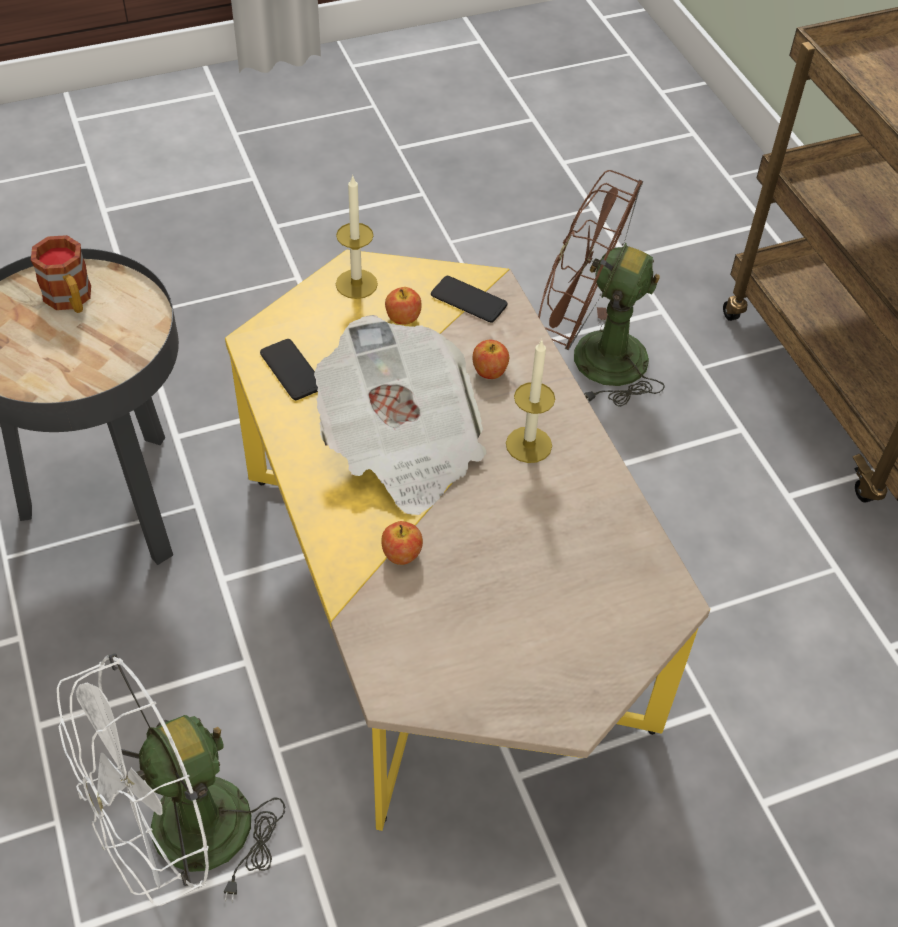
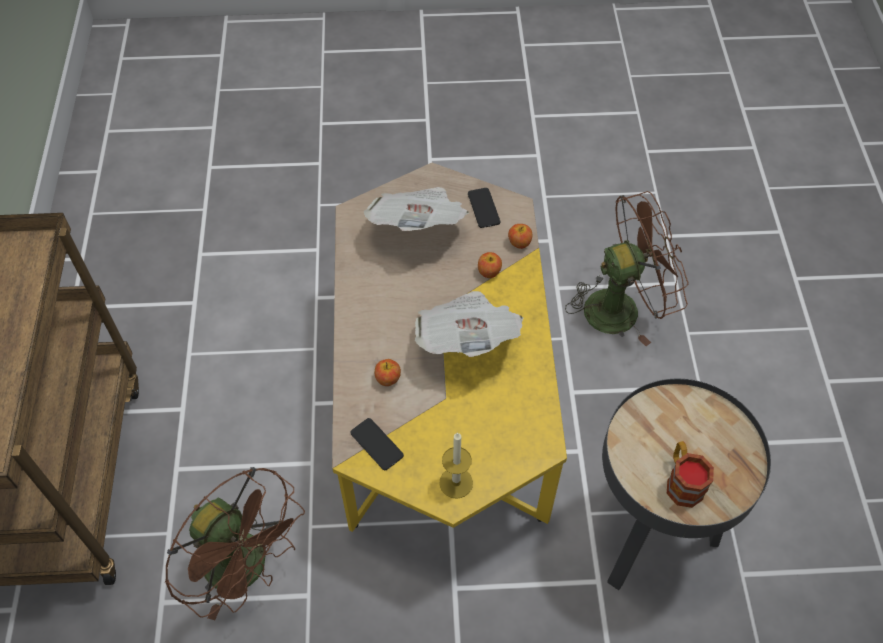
camera: 160 degrees left, 5 degrees up
white fan [57,653,285,906] -> brown fan [565,191,689,346]
phone [260,339,318,400] -> phone moved to [468,188,501,228]
apple [385,287,422,325] -> apple moved to [508,224,532,249]
candle [506,339,555,463] -> none
none -> newspaper [364,187,469,231]

